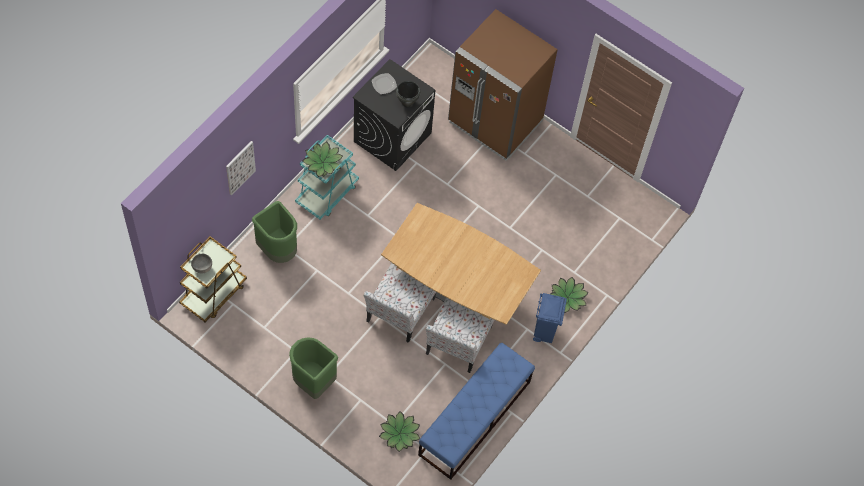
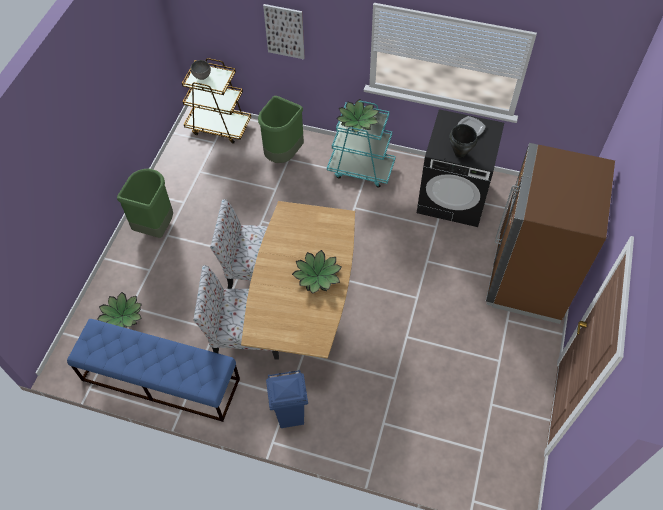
camera: 75 degrees right, 5 degrees down
potted plant [550,277,589,313] -> potted plant moved to [292,250,342,294]

